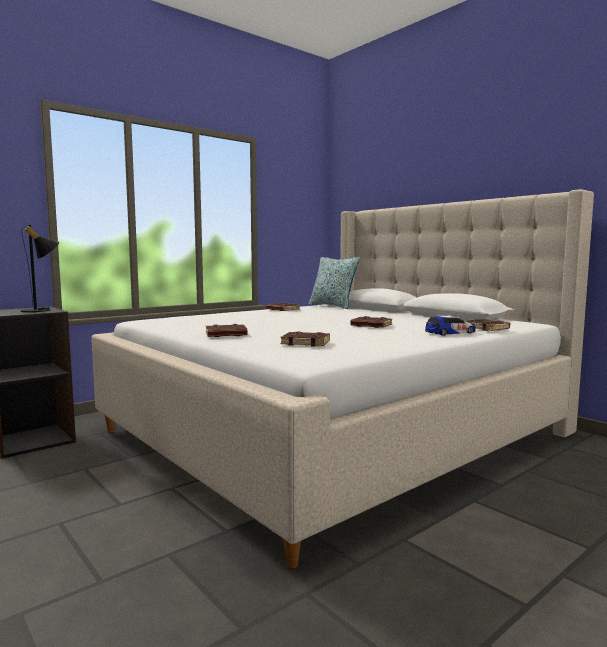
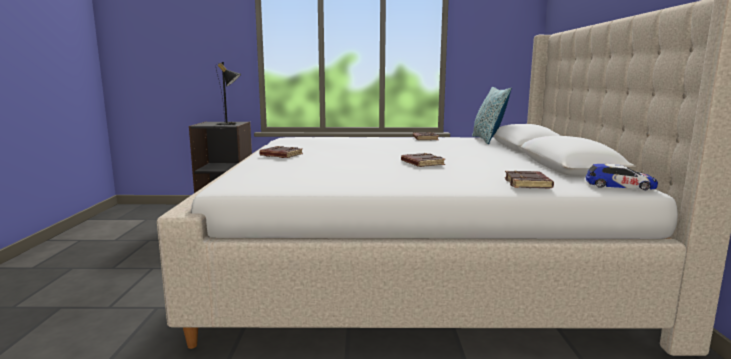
camera: 40 degrees right, 5 degrees up
brown book [281,331,330,347] -> none
toy car [425,315,476,336] -> toy car moved to [585,164,658,190]

